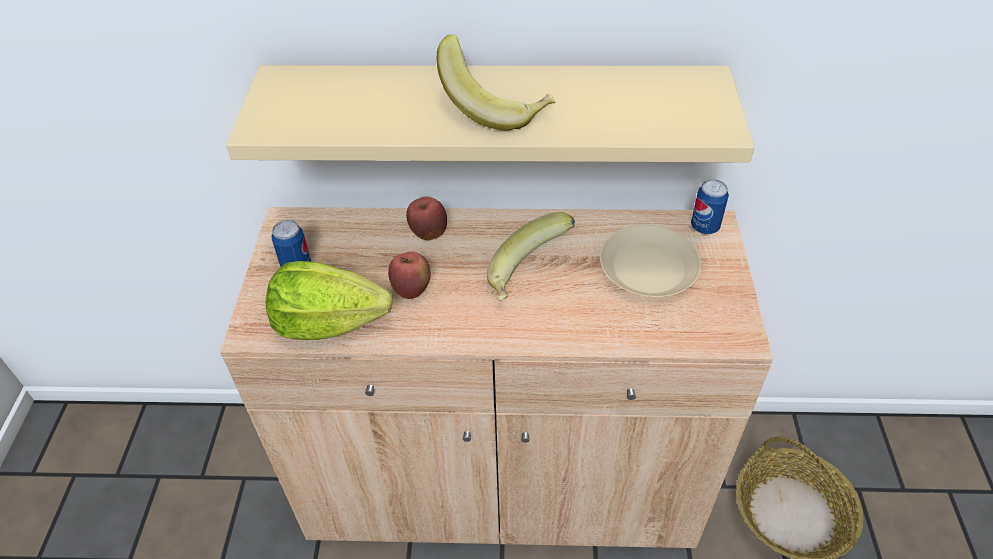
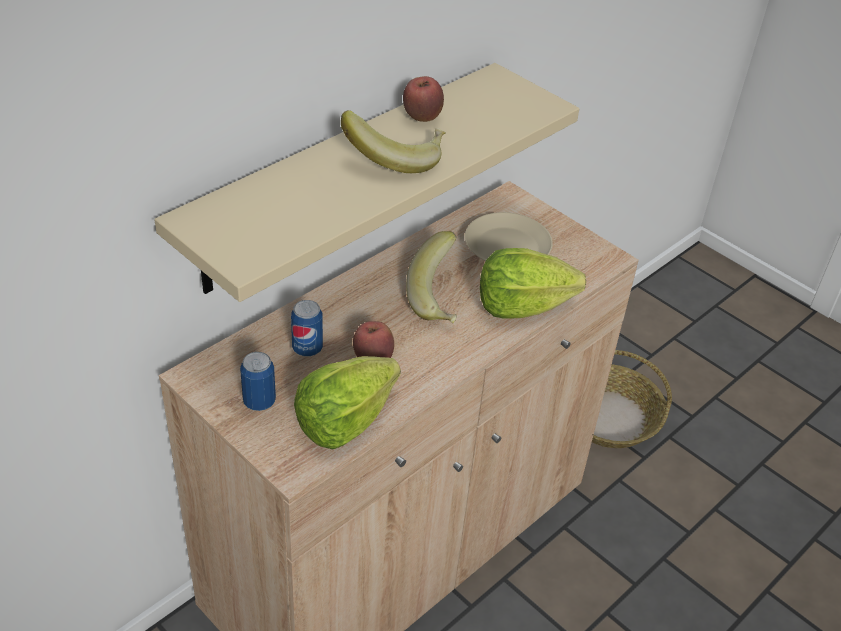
camera: 50 degrees left, 5 degrees down
apple [406,196,447,240] -> apple moved to [403,76,444,122]
can [691,179,729,234] -> can moved to [291,300,323,356]
none -> lettuce [480,248,586,319]

